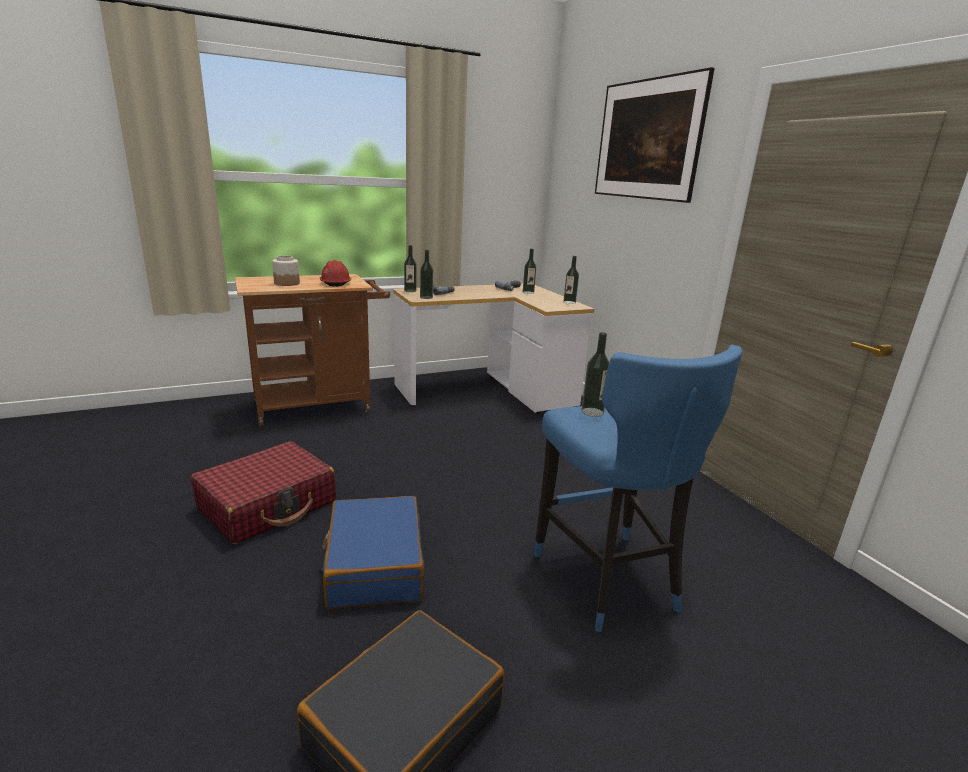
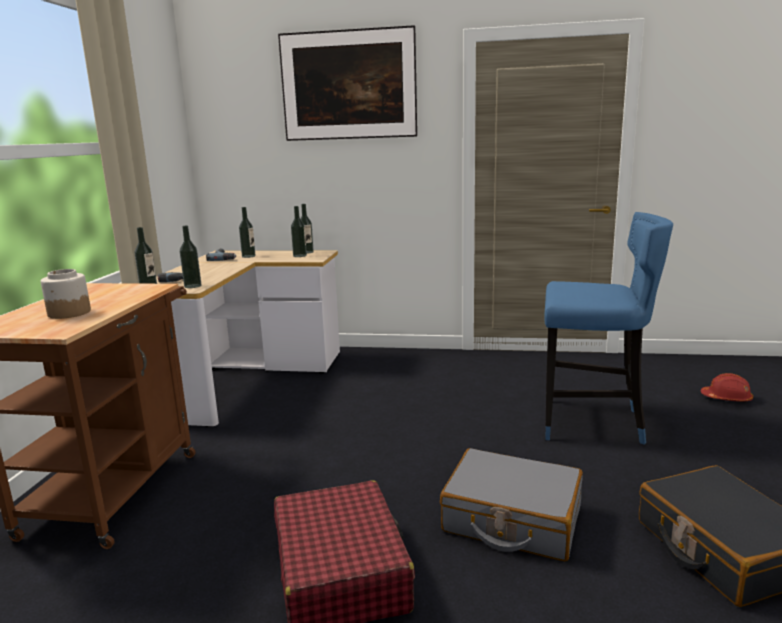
camera: 55 degrees left, 5 degrees down
red hard hat [320,260,351,287] -> red hard hat moved to [700,373,753,402]
blue suitcase [322,496,424,609] -> grey suitcase [440,448,583,561]
bottle [582,332,609,417] -> bottle moved to [291,206,307,257]

